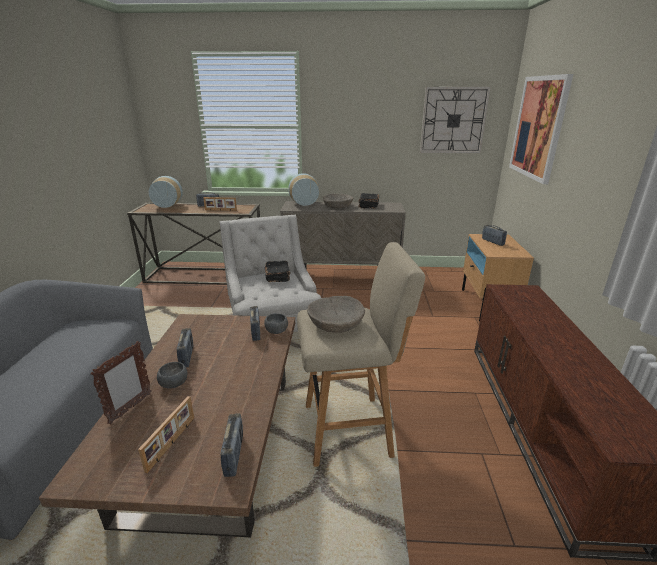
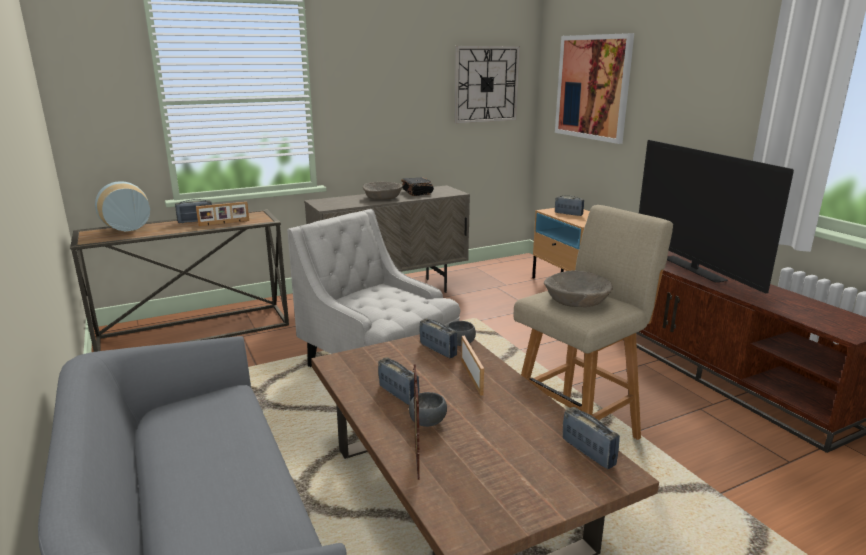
camera: 30 degrees left, 5 degrees down
picture frame [138,396,194,473] -> picture frame moved to [461,336,484,396]
black book [265,261,291,282] -> none
vase [288,173,319,206] -> none
none -> television [639,140,794,294]

